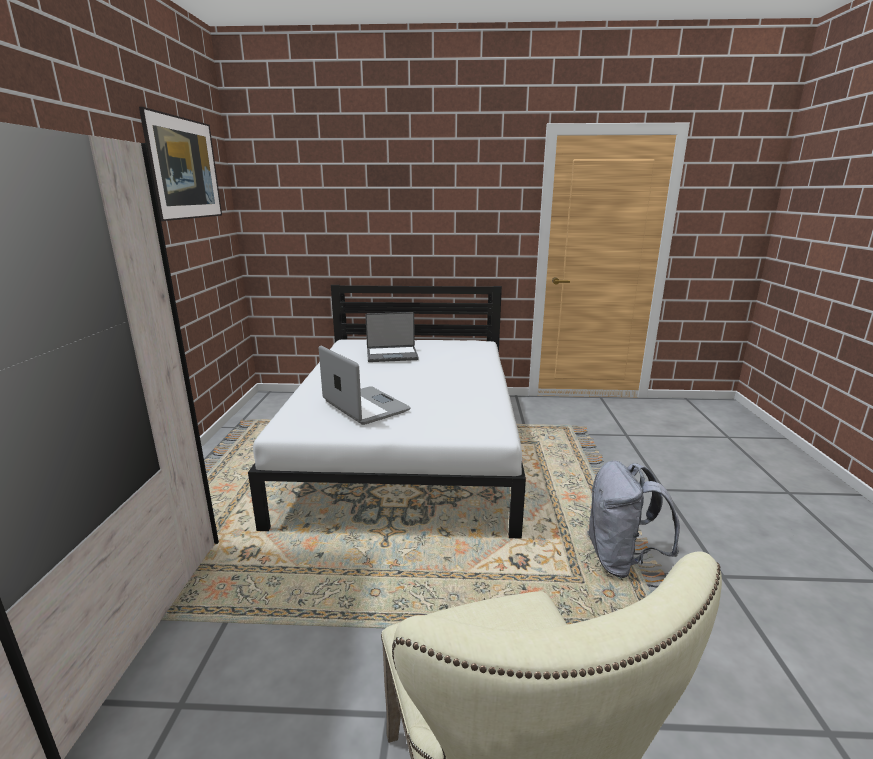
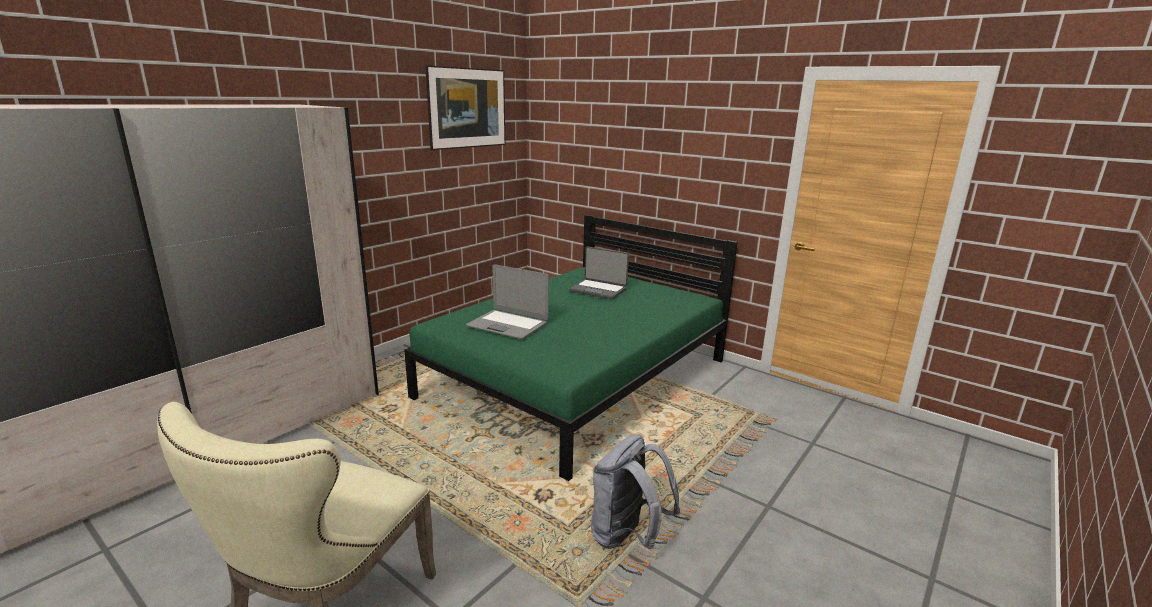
camera: 35 degrees right, 0 degrees up
white bed [248,285,526,539] -> green bed [404,215,737,481]
laptop [319,346,411,425] -> laptop turned 120 degrees clockwise [466,264,549,339]

